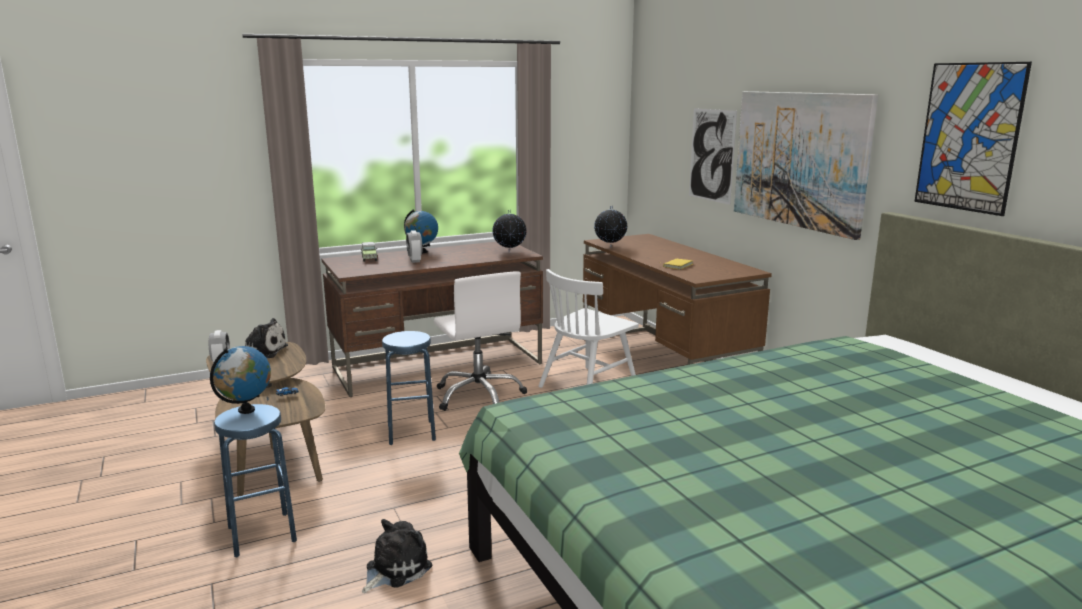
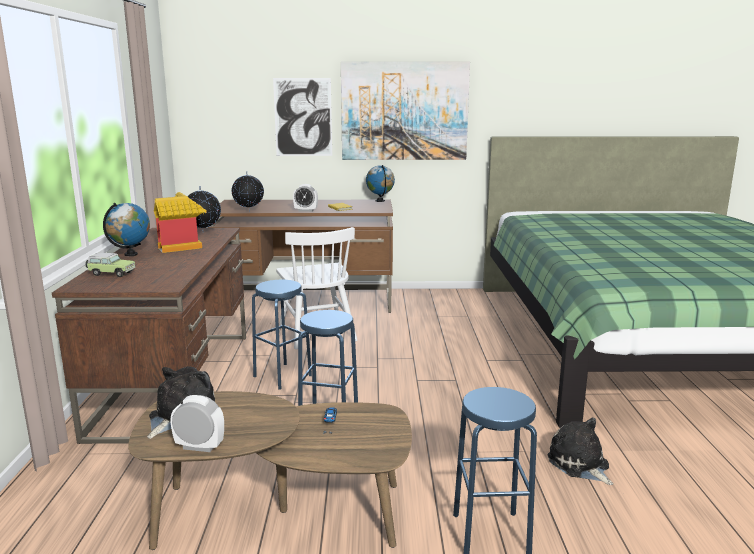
camera: 65 degrees left, 0 degrees up
globe [210,346,271,414] -> globe moved to [366,165,395,202]
alarm clock [406,230,422,263] -> alarm clock moved to [293,184,318,212]
white office chair [434,271,527,411] -> blue stool [252,280,312,389]
picture [914,62,1032,216] -> none
none -> toy house [154,192,207,253]

